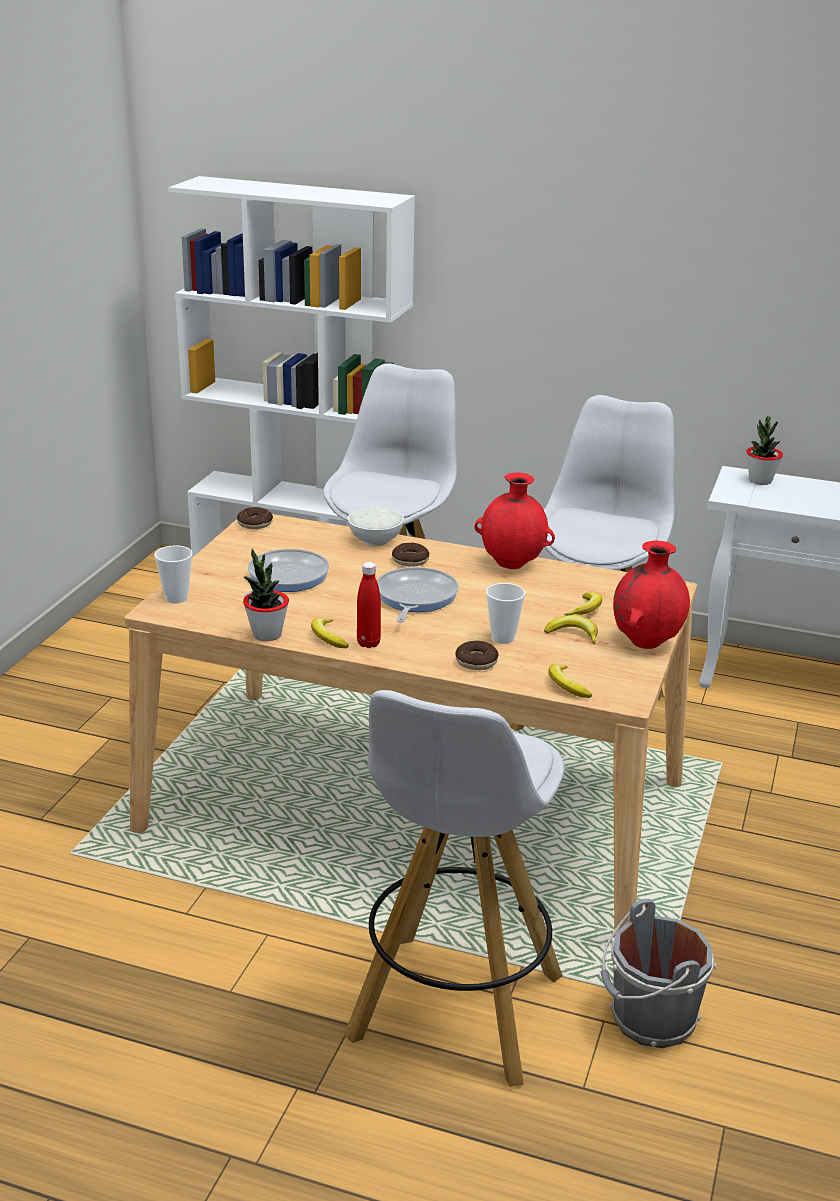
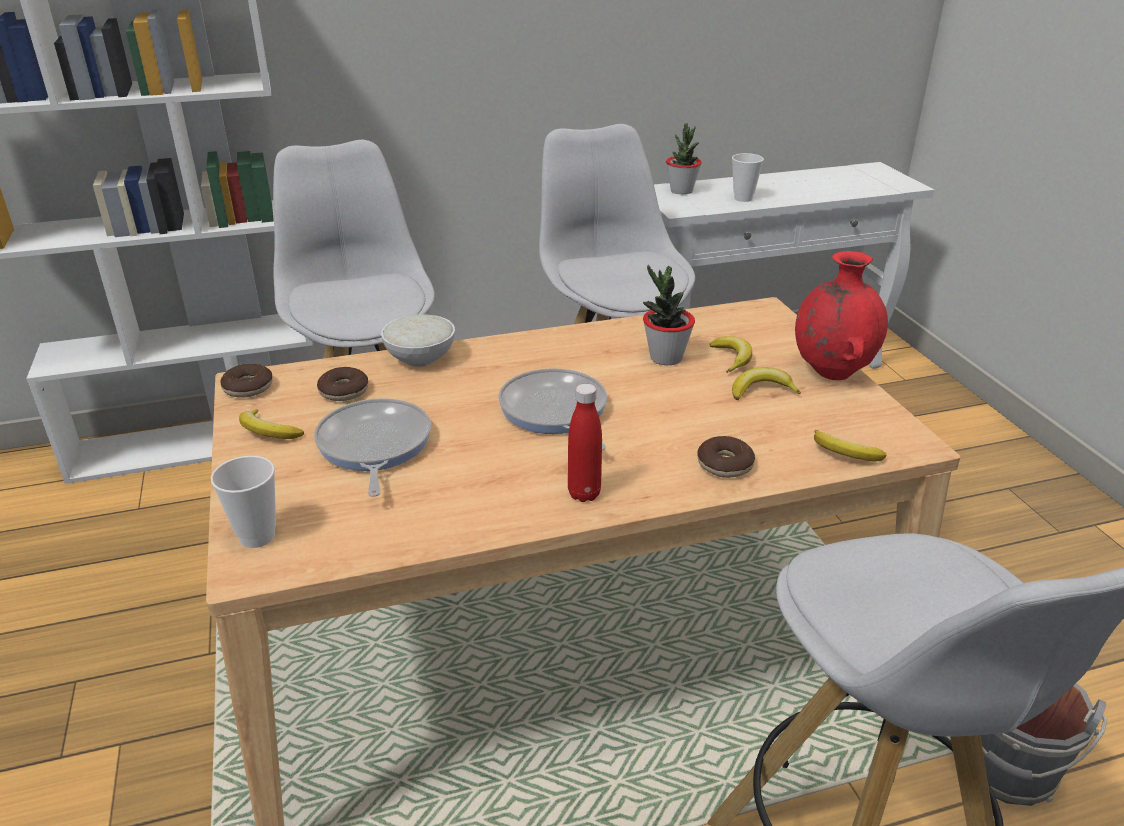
camera: 35 degrees left, 5 degrees up
potted plant [243,549,289,641] -> potted plant moved to [643,265,695,365]
banana [311,617,349,648] -> banana moved to [239,409,304,439]
donut [392,543,430,567] -> donut moved to [317,367,368,401]
red vase [474,473,555,569] -> none
cup [486,583,525,644] -> cup moved to [732,153,764,202]

